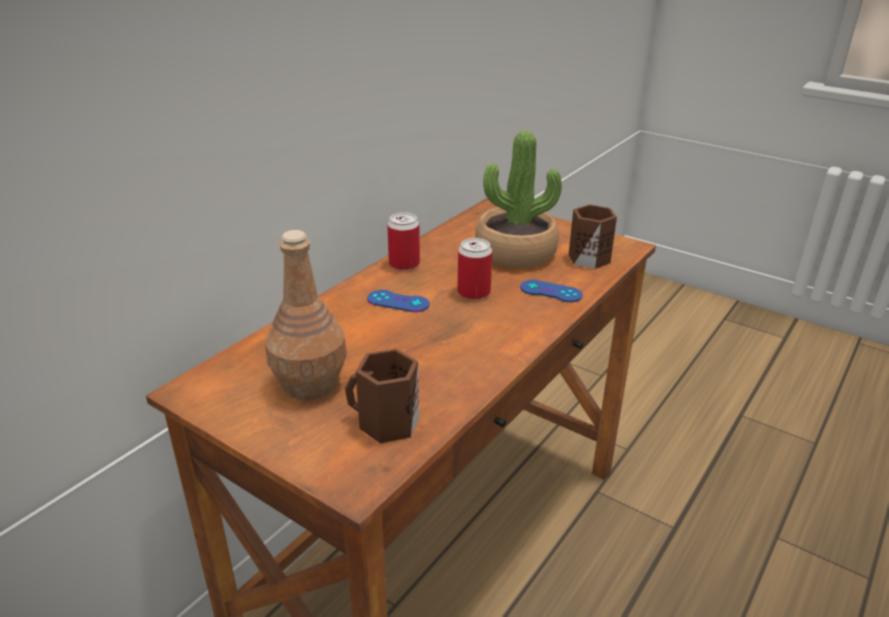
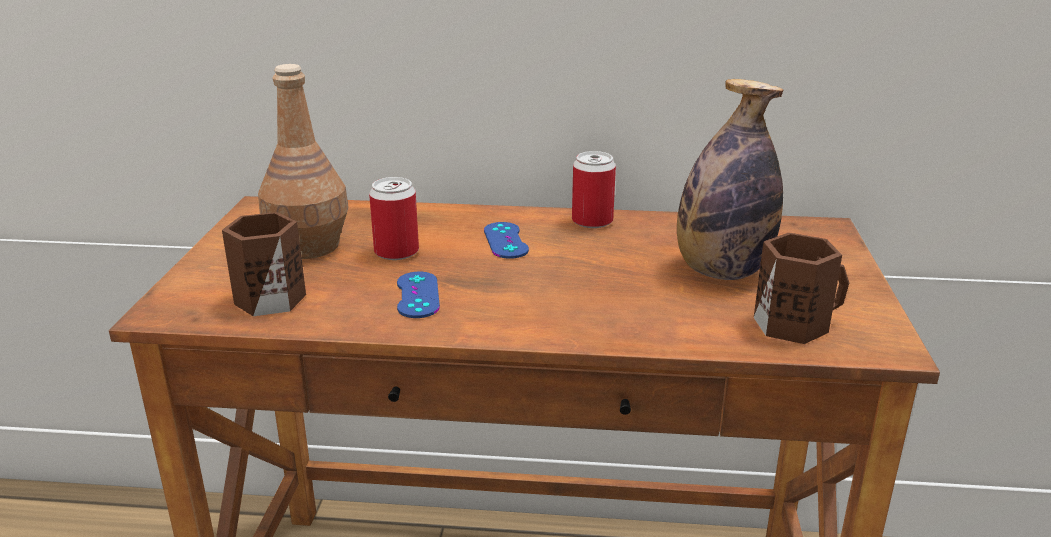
camera: 60 degrees right, 5 degrees down
can [457,238,492,300] -> can moved to [369,177,419,260]
potted plant [475,130,562,268] -> bottle [677,79,783,280]
blue game controller [520,280,583,302] -> blue game controller moved to [397,272,440,318]

